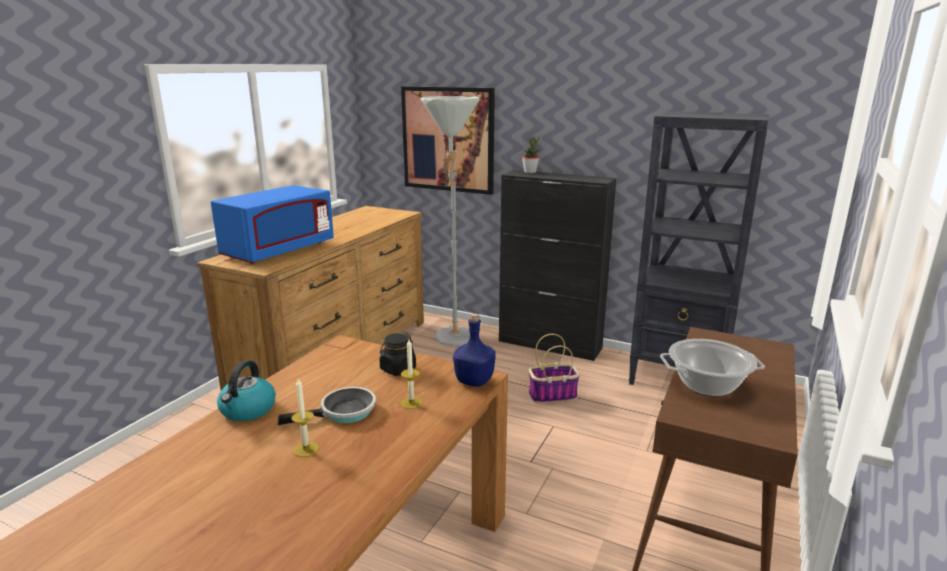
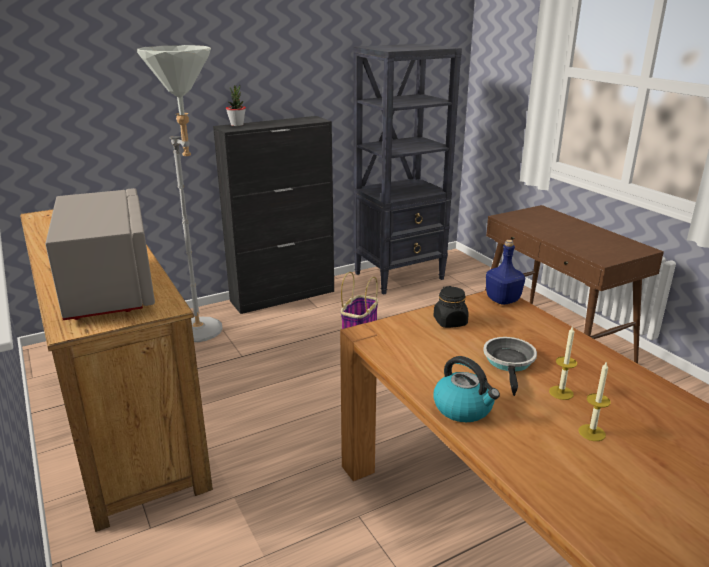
camera: 55 degrees left, 5 degrees up
blue microwave [211,185,334,264] -> grey microwave [45,188,155,320]
picture [401,86,495,195] -> none
candle [401,339,423,409] -> candle moved to [578,361,611,441]
cooking pot [660,339,765,396] -> none

